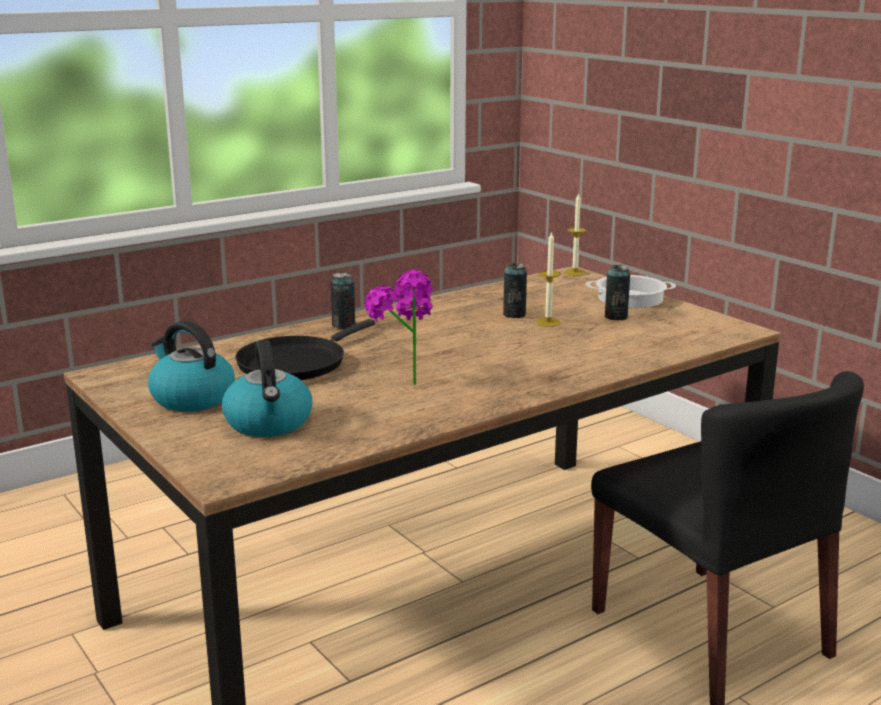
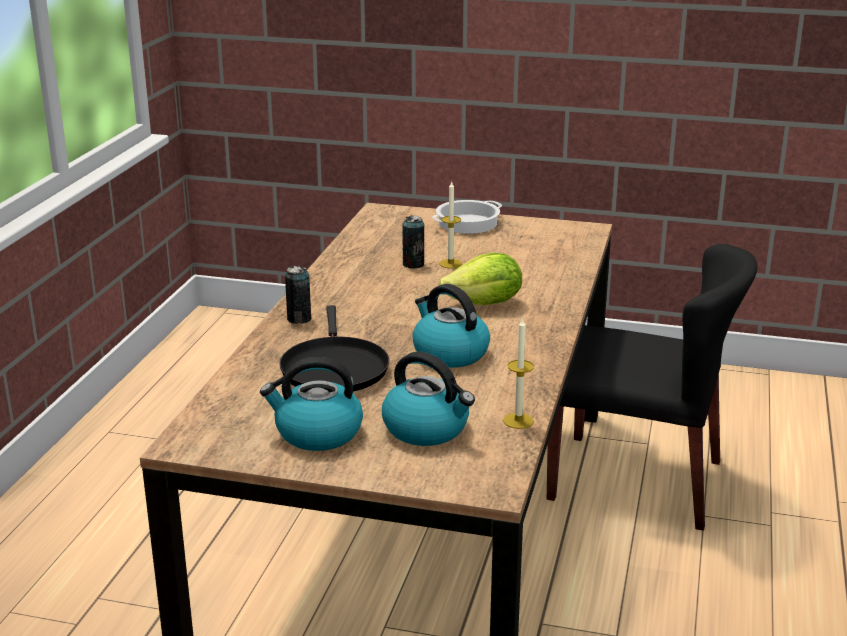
camera: 40 degrees left, 5 degrees up
potted plant [365,270,433,385] -> kettle [412,284,490,368]
candle [564,193,586,276] -> candle moved to [503,317,534,429]
can [605,265,630,320] -> none
none -> lettuce [439,253,522,305]

